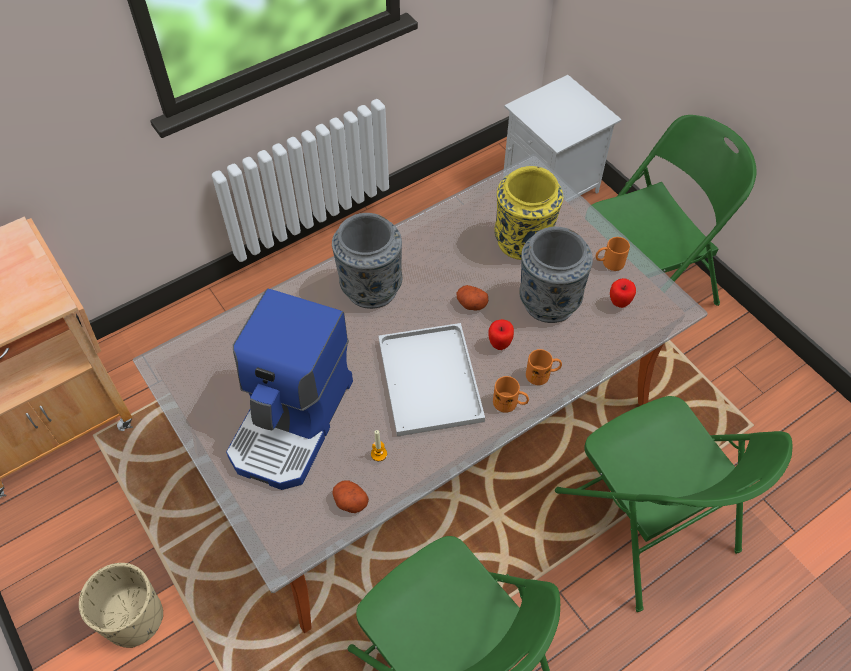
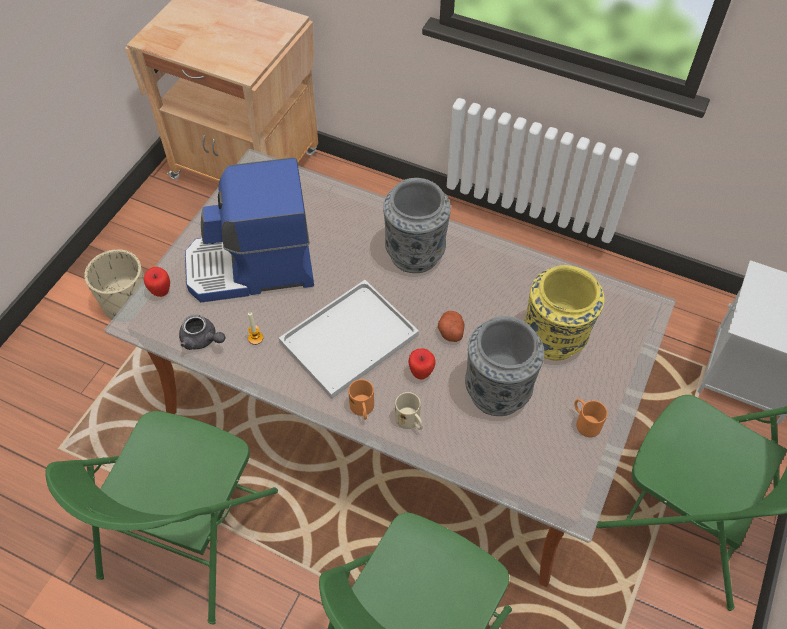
camera: 60 degrees right, 0 degrees up
potato [332,480,369,513] -> grey teapot [179,315,225,350]
orange mug [526,349,562,385] -> beige mug [395,392,423,430]
apple [610,278,636,308] -> apple moved to [144,267,170,297]

